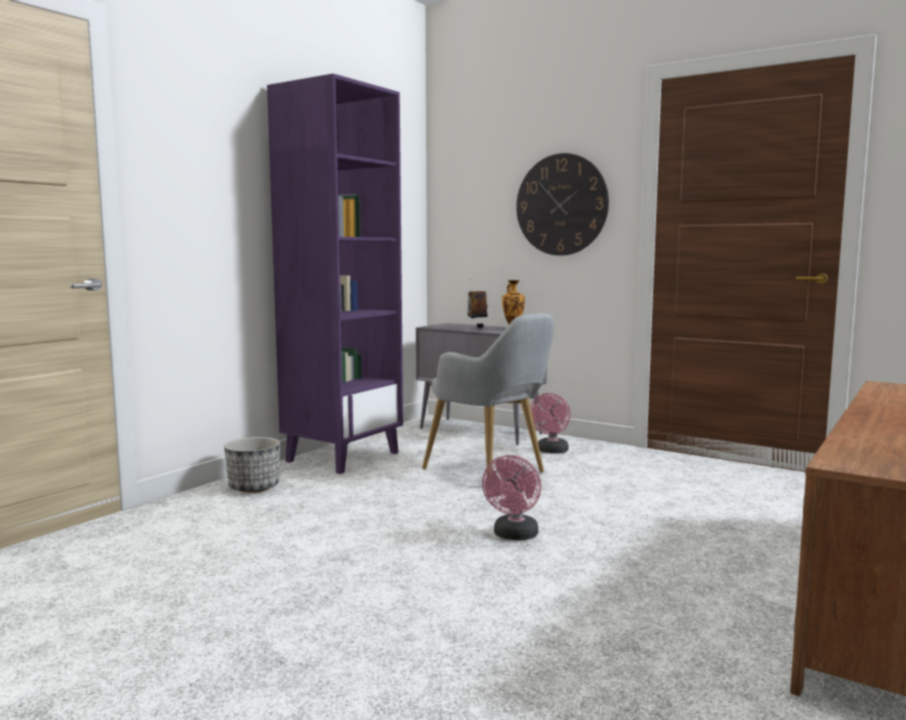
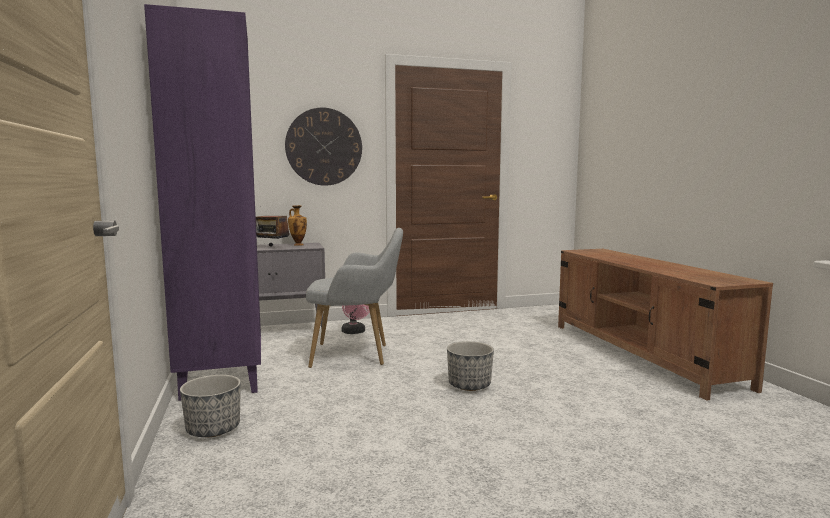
camera: 50 degrees left, 0 degrees up
pink fan [482,455,541,540] -> planter [447,341,494,391]

